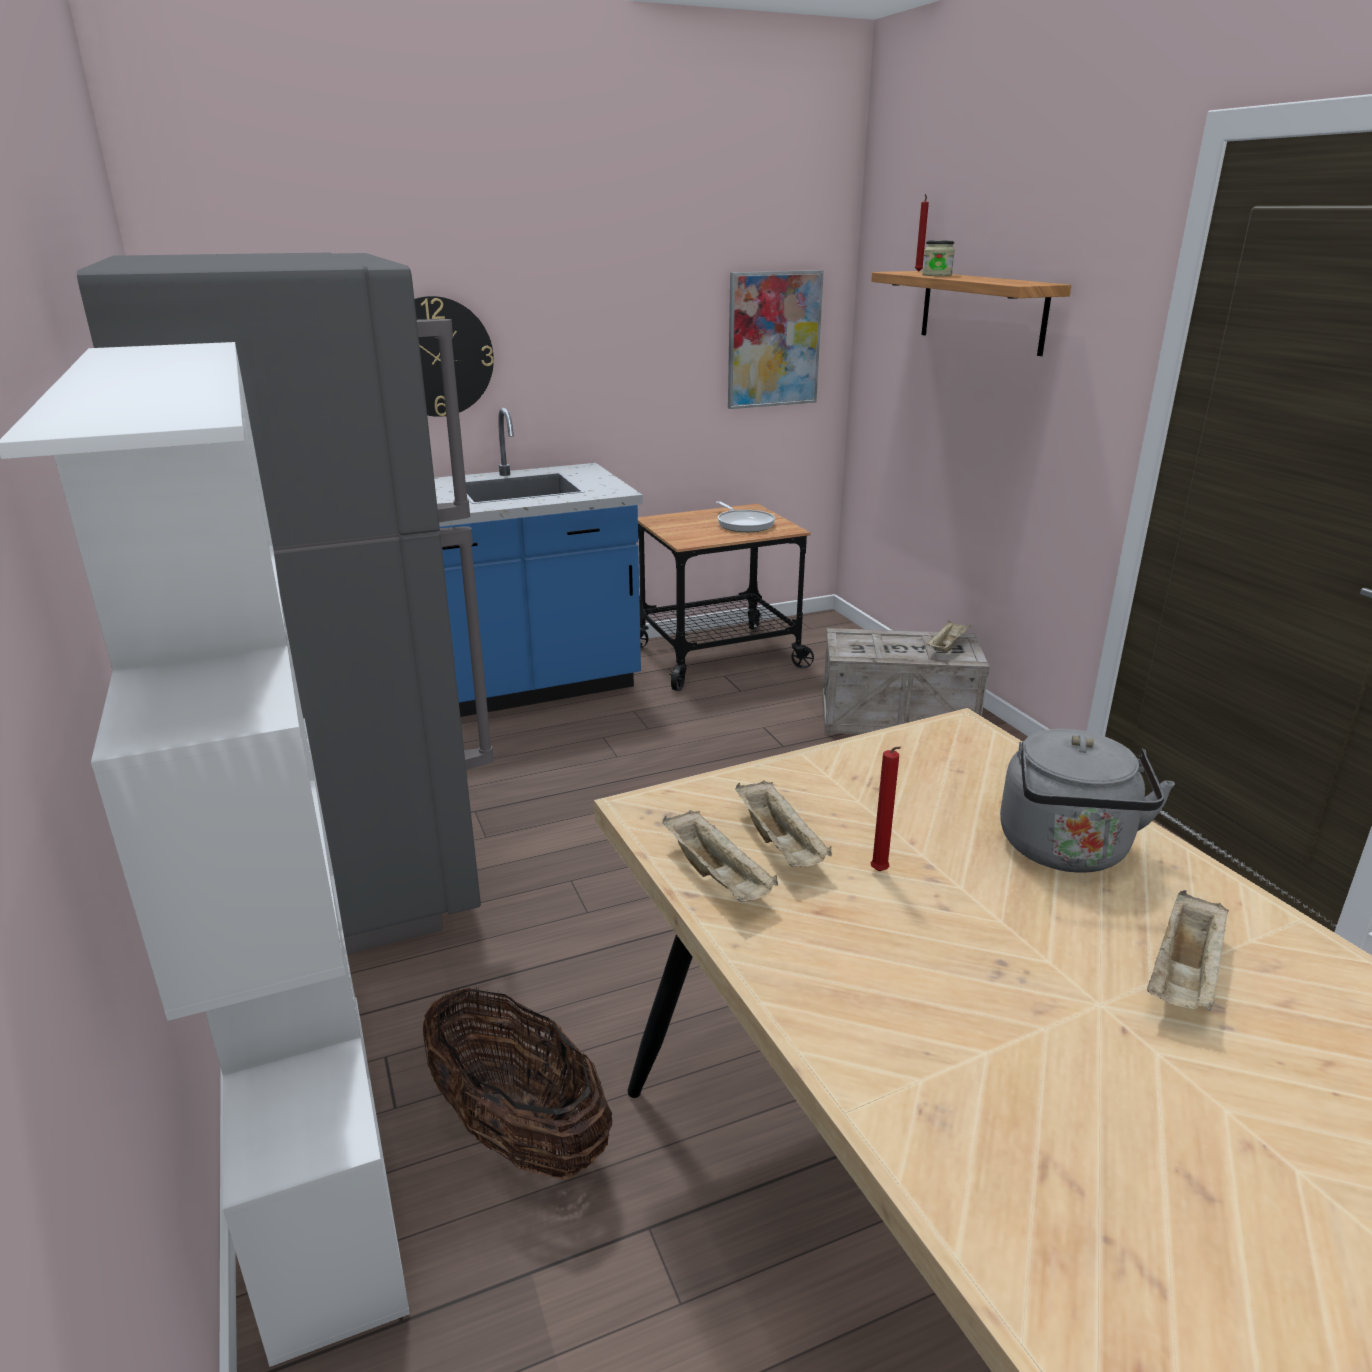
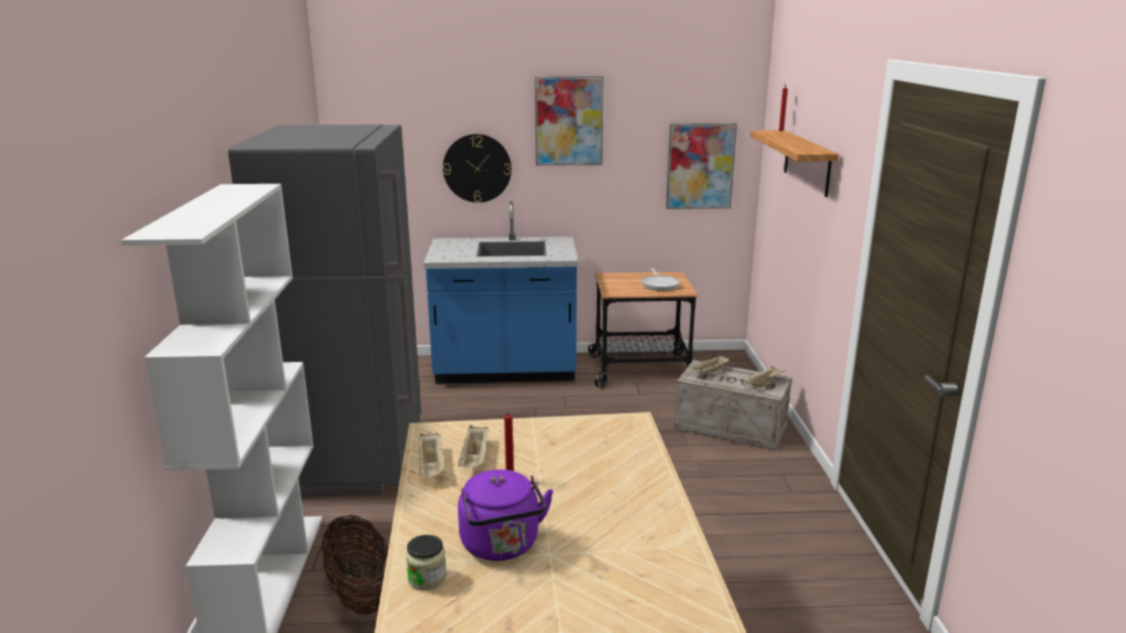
camera: 20 degrees right, 5 degrees down
jar [922,240,955,276] -> jar moved to [406,535,447,591]
grey kettle [1000,729,1175,873] -> none
beige tray [1147,890,1229,1011] -> beige tray moved to [688,355,729,373]
none -> purple kettle [458,469,553,561]
none -> picture [535,76,604,166]

